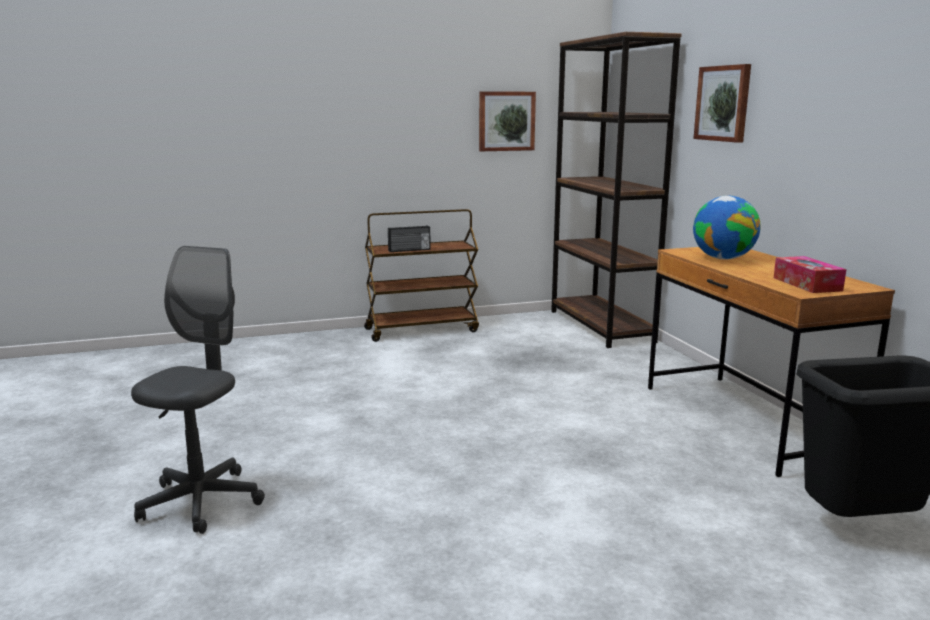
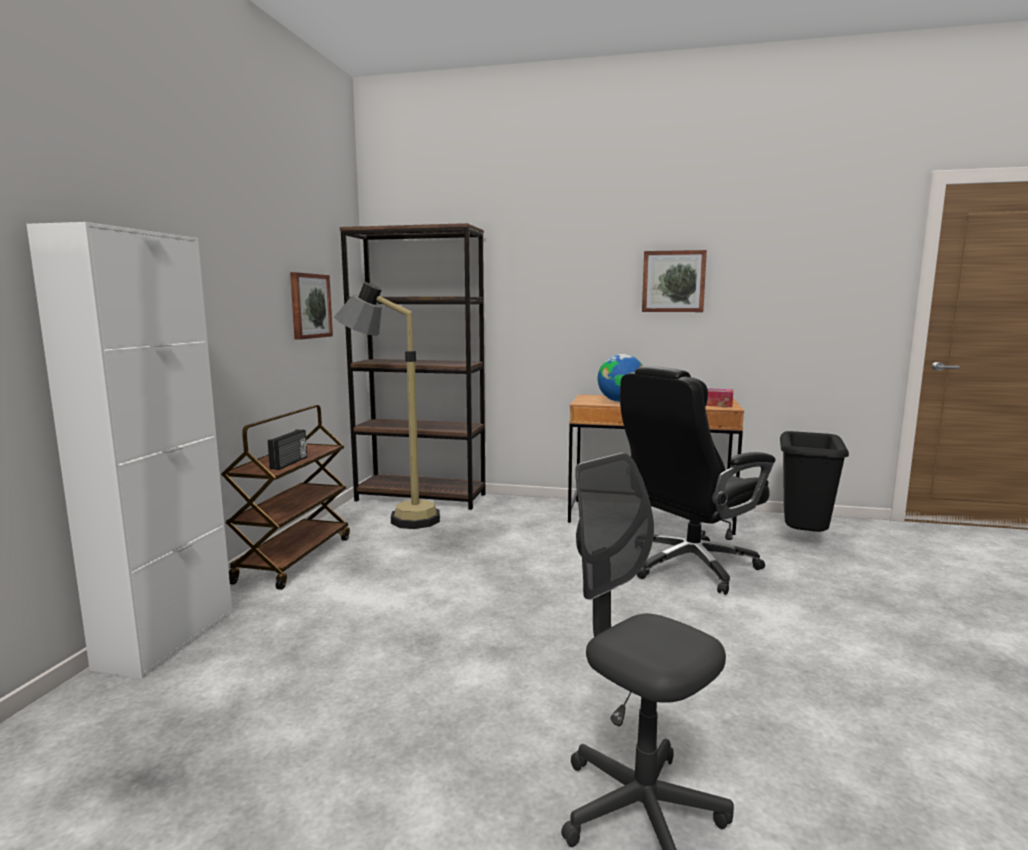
camera: 60 degrees left, 5 degrees down
picture [693,64,751,143] -> picture moved to [642,250,707,312]
none -> white cabinet [26,222,233,679]
none -> floor lamp [334,282,440,529]
none -> black office chair [620,366,776,595]

